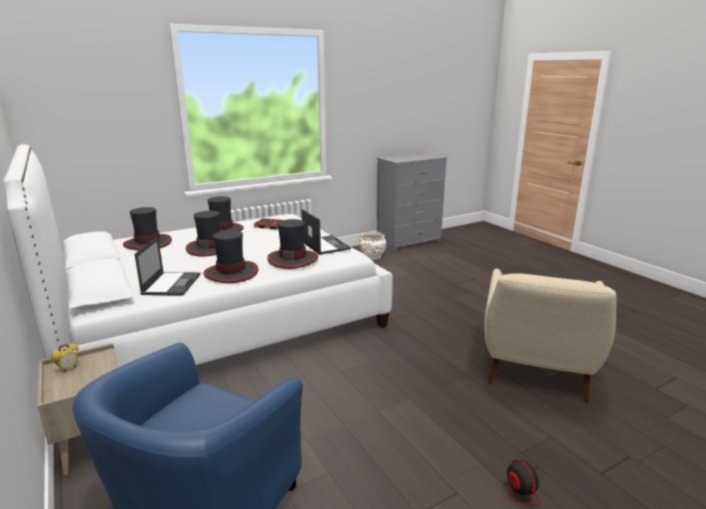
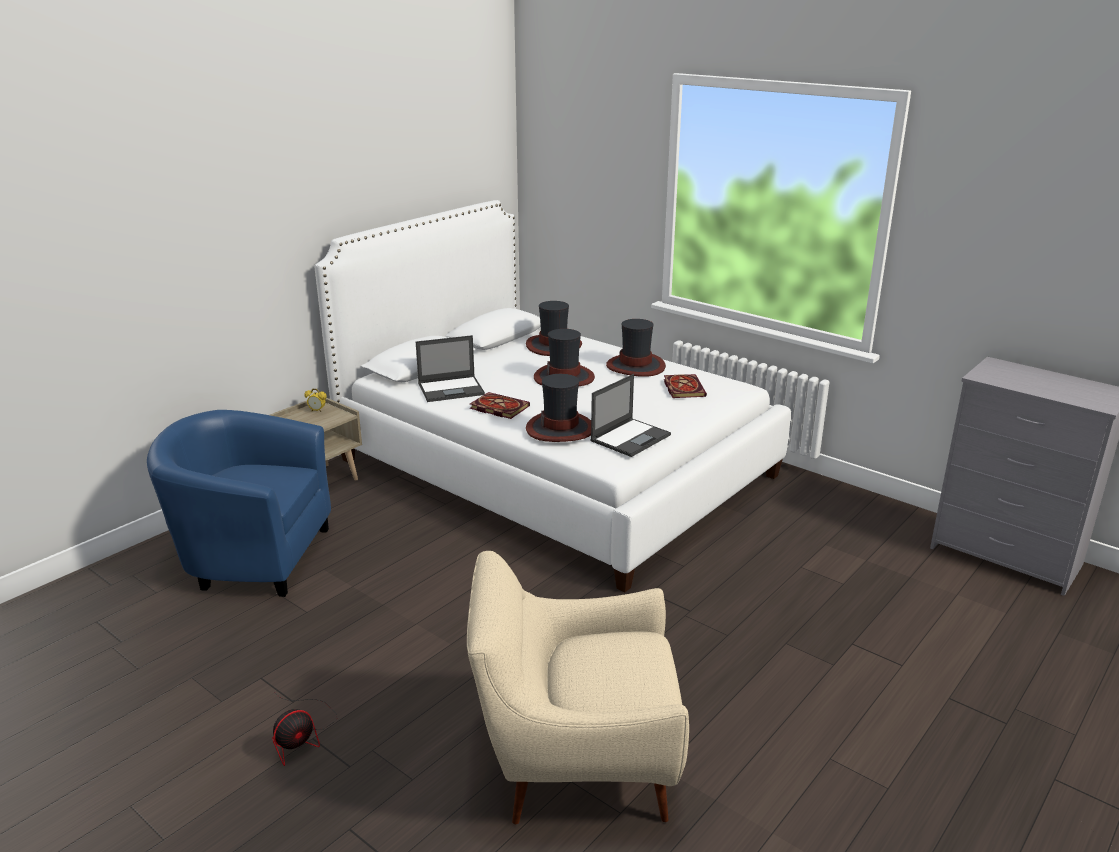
camera: 70 degrees right, 5 degrees up
hat [203,230,258,283] -> book [470,392,530,419]
white planter [359,232,386,260] -> none

